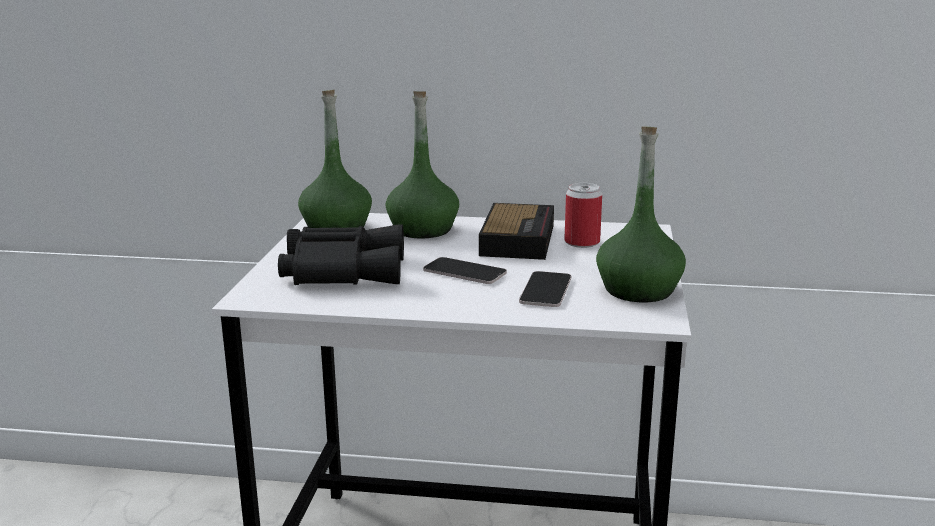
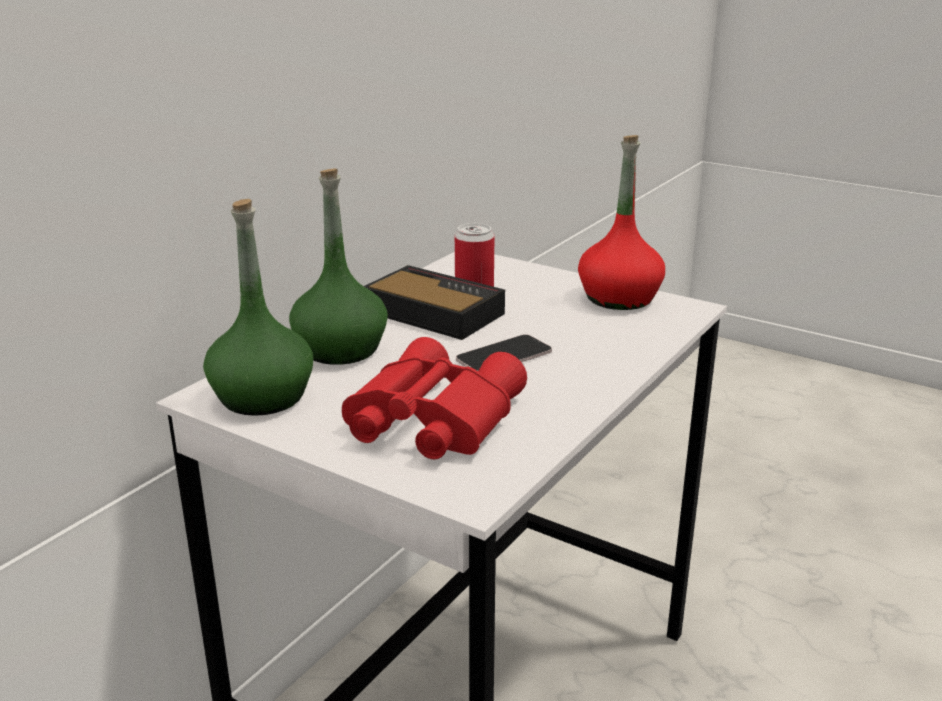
camera: 65 degrees left, 5 degrees up
black binoculars [278,224,404,285] -> red binoculars [342,337,527,460]
phone [519,271,571,307] -> none
green bottle [596,126,686,302] -> red bottle [578,135,665,310]

